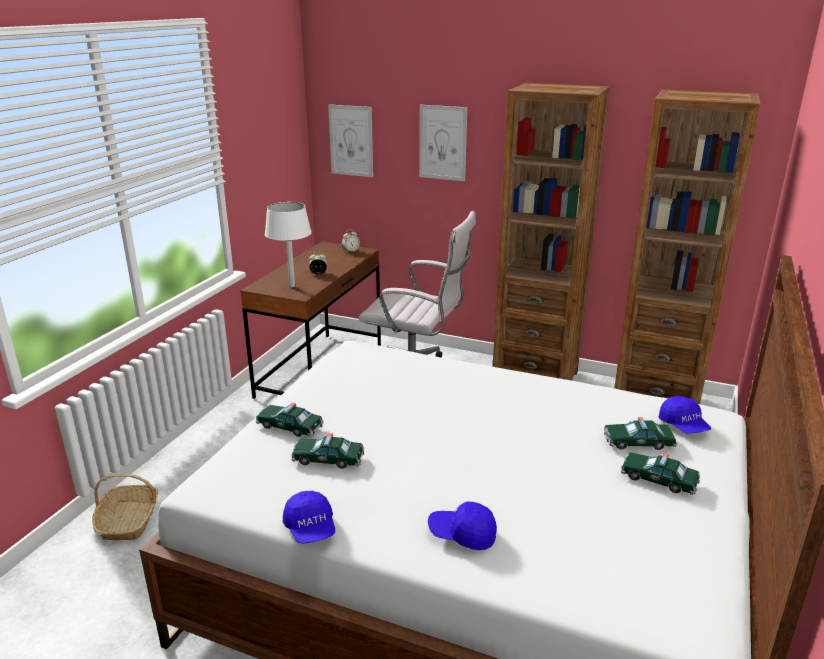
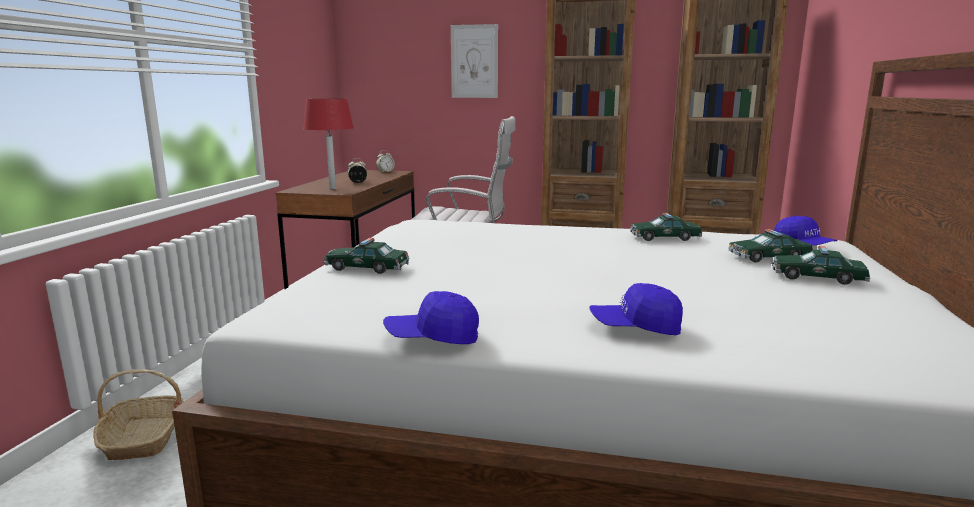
camera: 10 degrees left, 10 degrees down
white table lamp [265,202,312,288] -> red table lamp [303,99,354,189]
blue cap [283,491,335,544] -> blue cap turned 120 degrees clockwise [383,291,479,344]
toy car [291,433,364,469] -> toy car moved to [630,213,703,241]
picture [328,104,373,177] -> none

